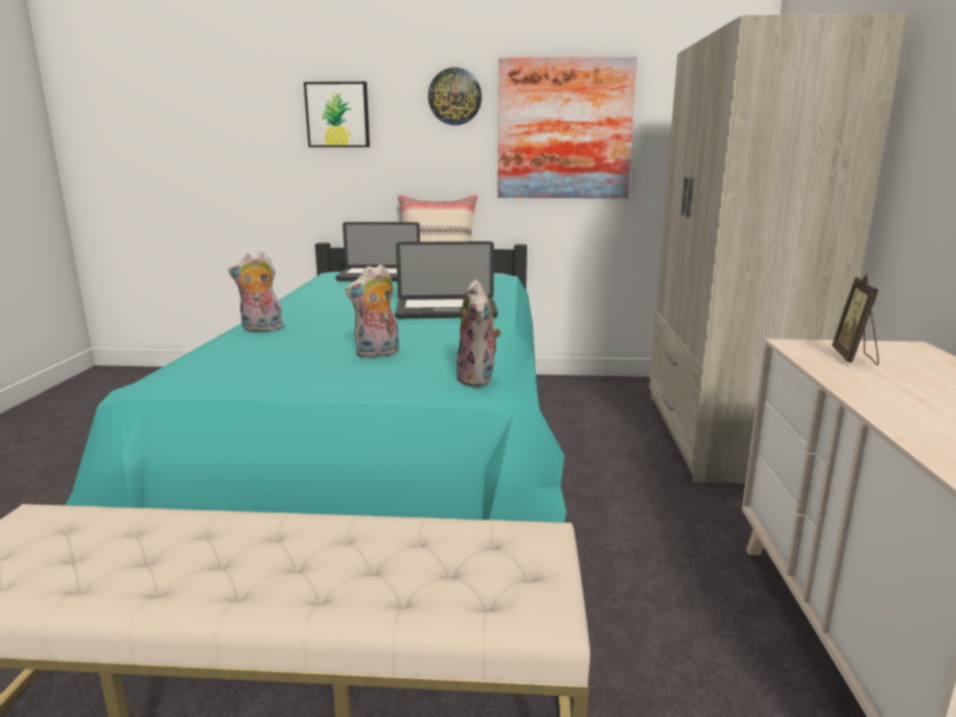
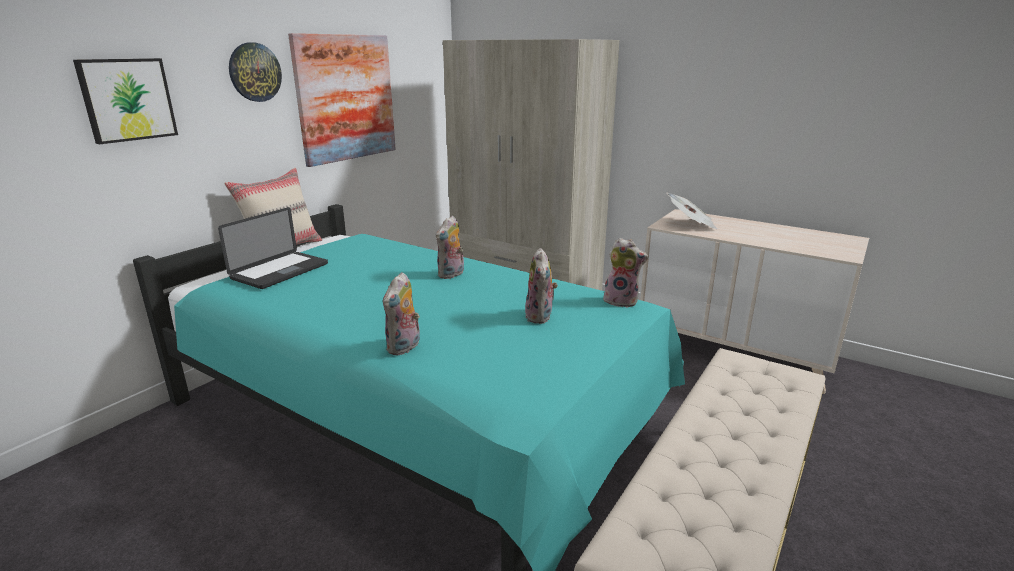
camera: 60 degrees left, 5 degrees up
laptop [395,241,498,319] -> plush toy [436,216,464,279]
picture frame [832,274,879,365] -> newspaper [666,193,718,230]

